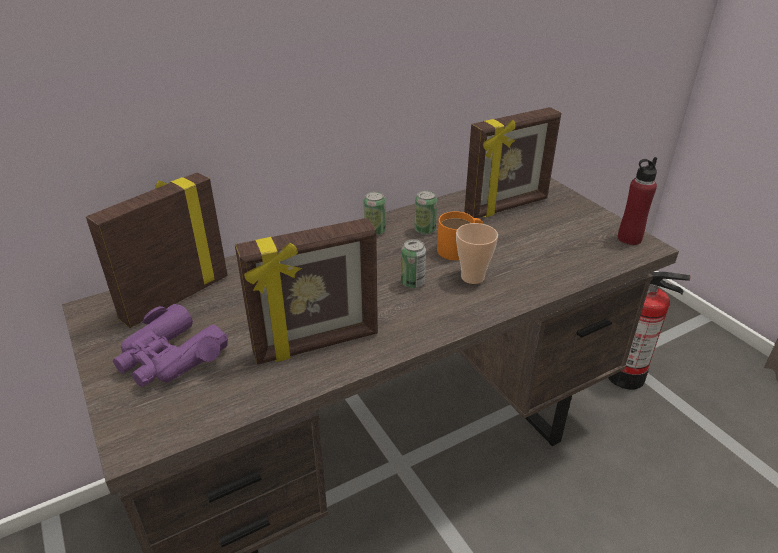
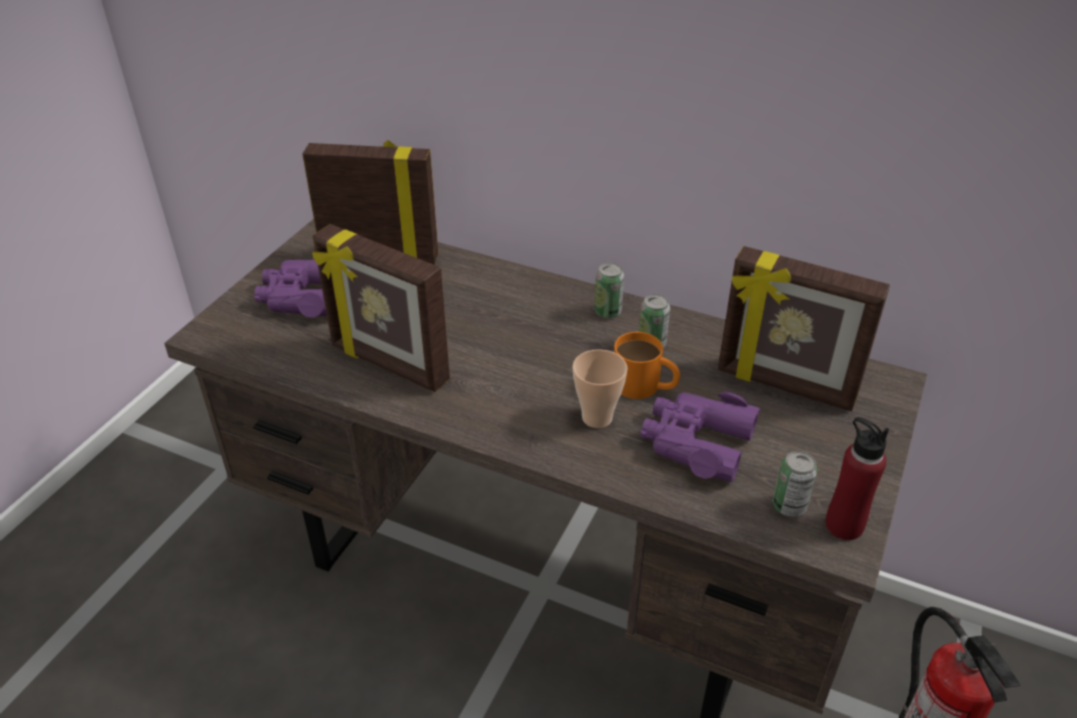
camera: 55 degrees right, 5 degrees up
can [401,239,426,288] -> can moved to [773,451,817,517]
none -> purple binoculars [640,392,761,483]

